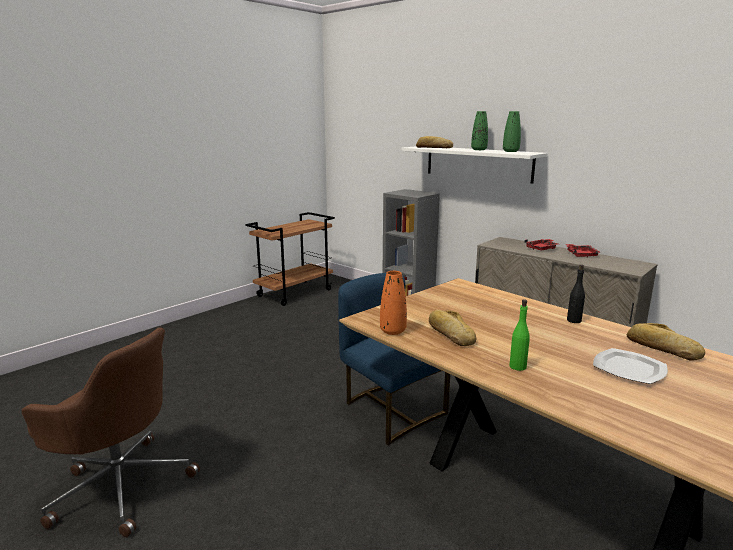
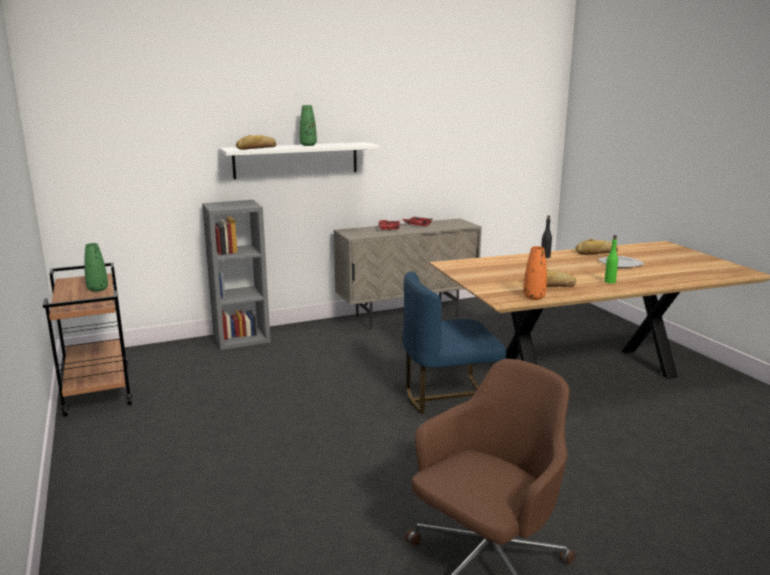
camera: 65 degrees left, 0 degrees up
green vase [503,111,521,152] -> green vase moved to [84,243,108,292]

